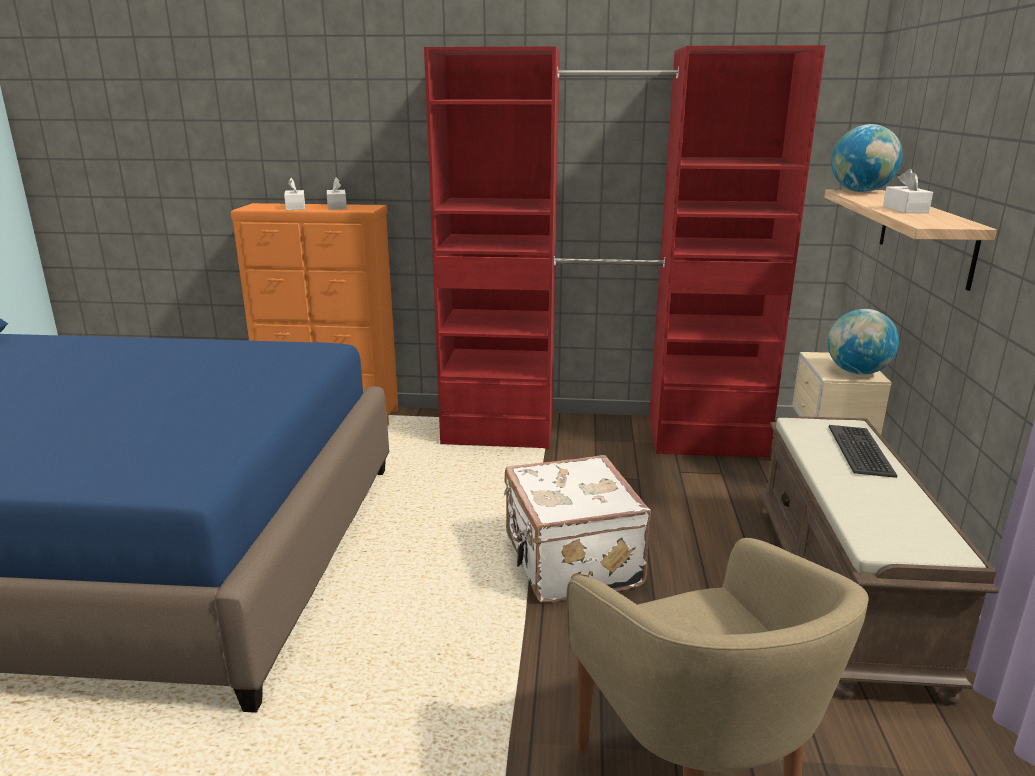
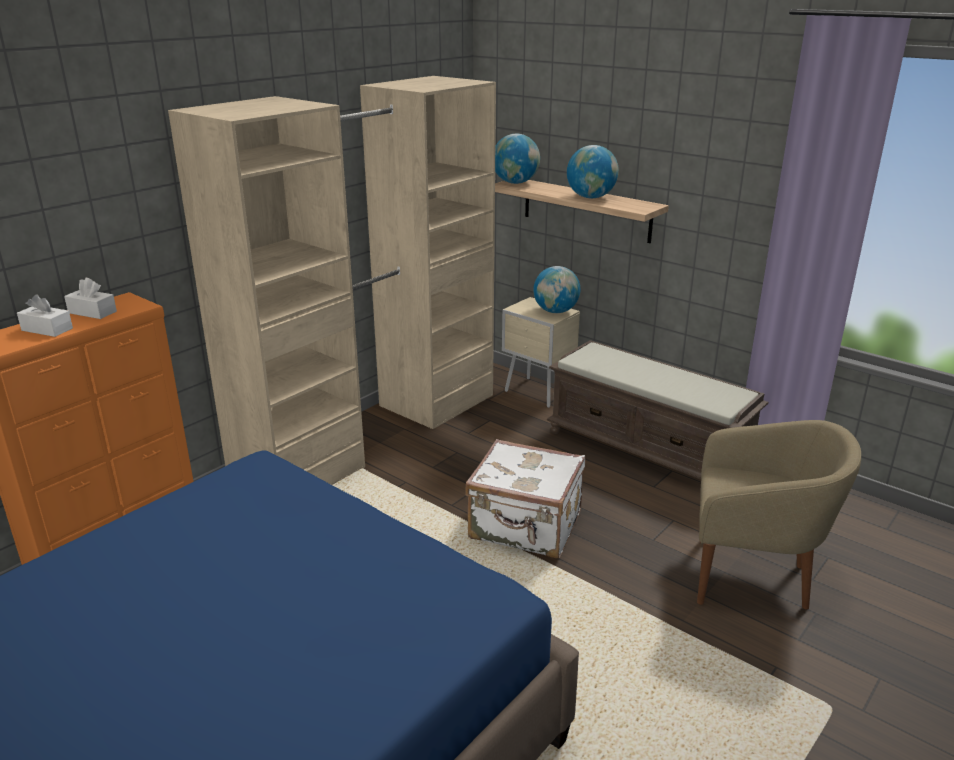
camera: 55 degrees left, 5 degrees up
red wardrobe [424,45,826,458] -> beige wardrobe [168,76,496,485]
keyboard [829,425,897,478] -> none
white tissue box [883,169,933,213] -> globe [567,145,619,198]

